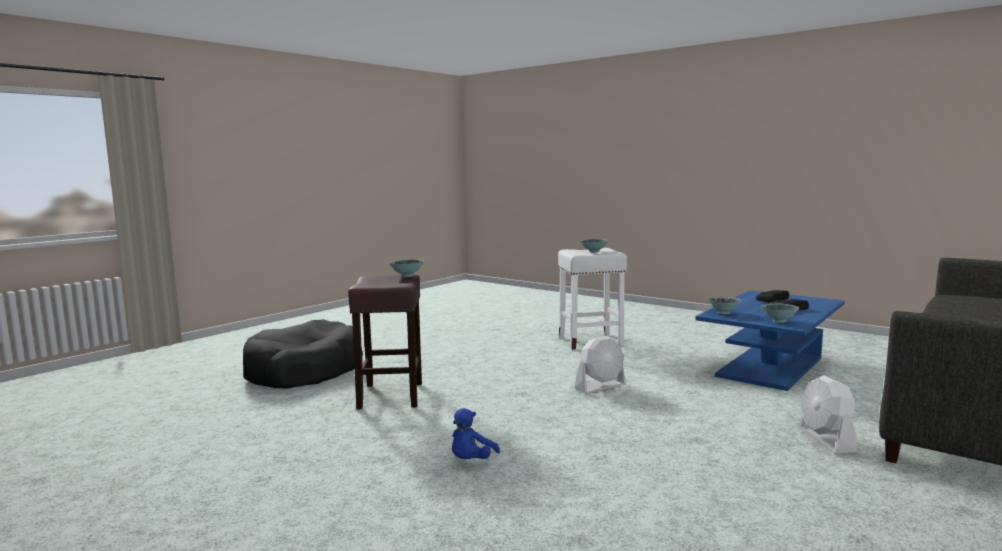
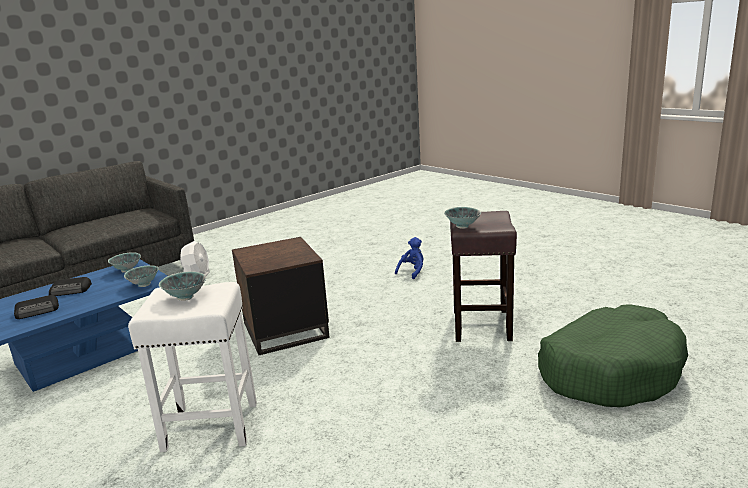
camera: 170 degrees left, 10 degrees up
black dog bed [243,319,363,389] -> green dog bed [538,304,688,407]
white fan [575,336,626,394] -> brown side table [232,237,330,355]

